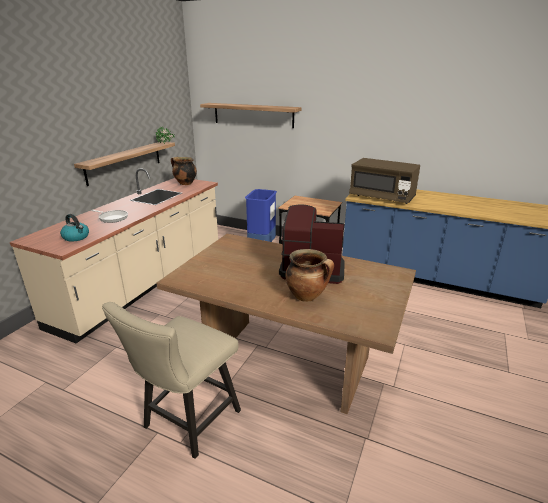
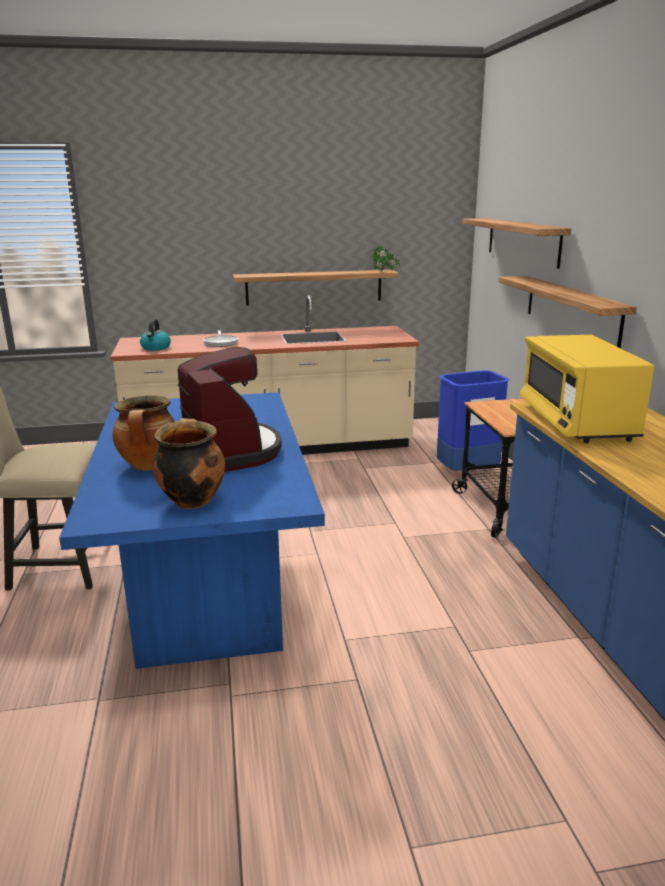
camera: 55 degrees right, 5 degrees down
brown dining table [156,234,416,414] -> blue dining table [59,392,325,669]
cooking pot [171,157,197,185] -> cooking pot moved to [153,418,225,509]
brown microwave [349,158,420,204] -> yellow microwave [520,335,654,443]
none -> shelf [498,276,637,348]

